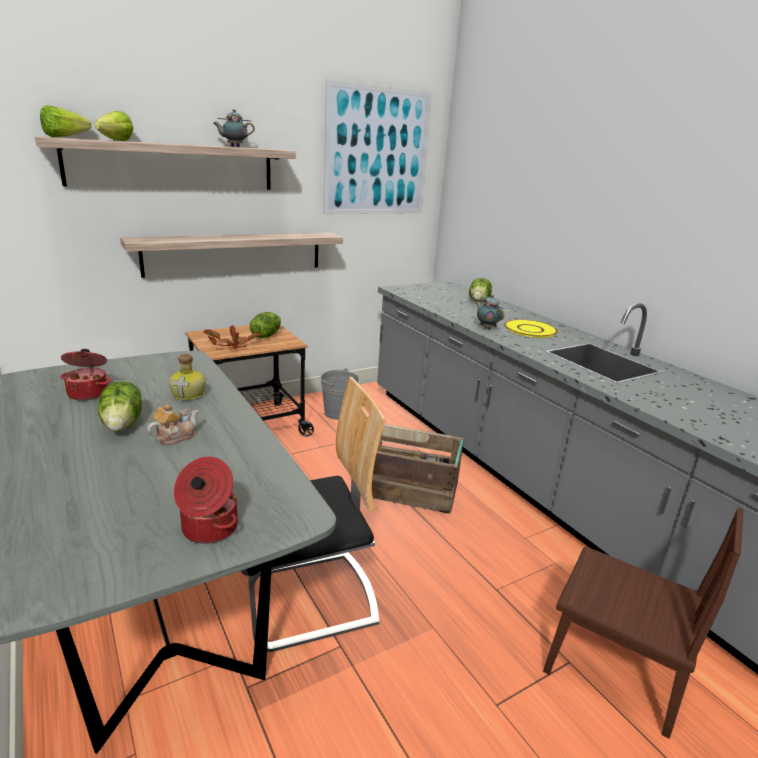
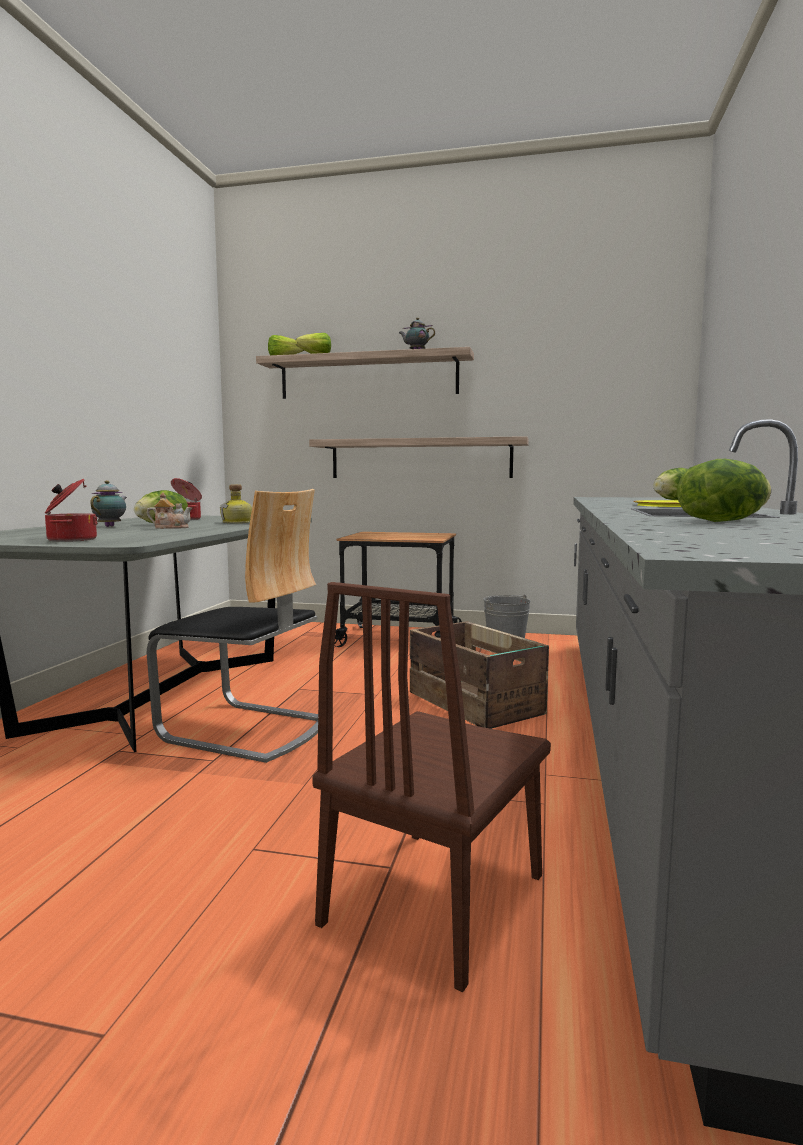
camera: 45 degrees right, 15 degrees down
potted plant [203,325,260,350] -> none
lettuce [250,312,281,338] -> lettuce moved to [677,459,771,522]
picture [323,79,432,214] -> none
teapot [476,295,504,330] -> teapot moved to [90,480,127,527]
brown chair [543,508,743,739] -> brown chair turned 45 degrees clockwise [312,582,551,992]

